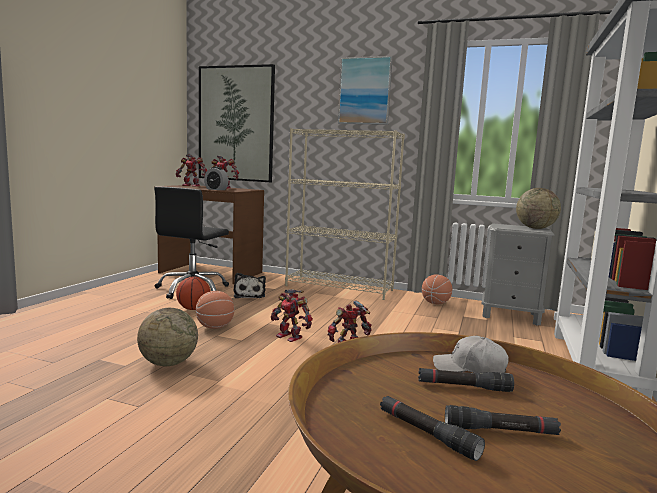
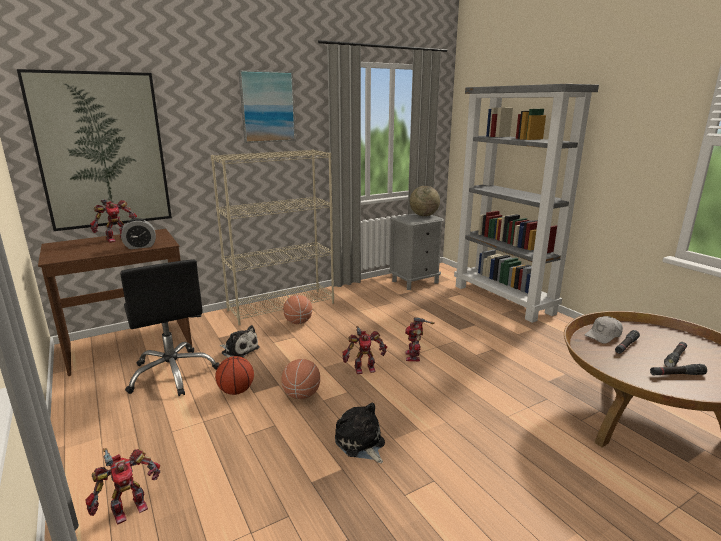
camera: 50 degrees left, 10 degrees up
globe [137,308,198,366] -> plush toy [335,402,385,463]
toy robot [176,154,208,186] -> toy robot moved to [85,448,160,525]
basketball [422,274,452,304] -> basketball moved to [283,295,312,324]

